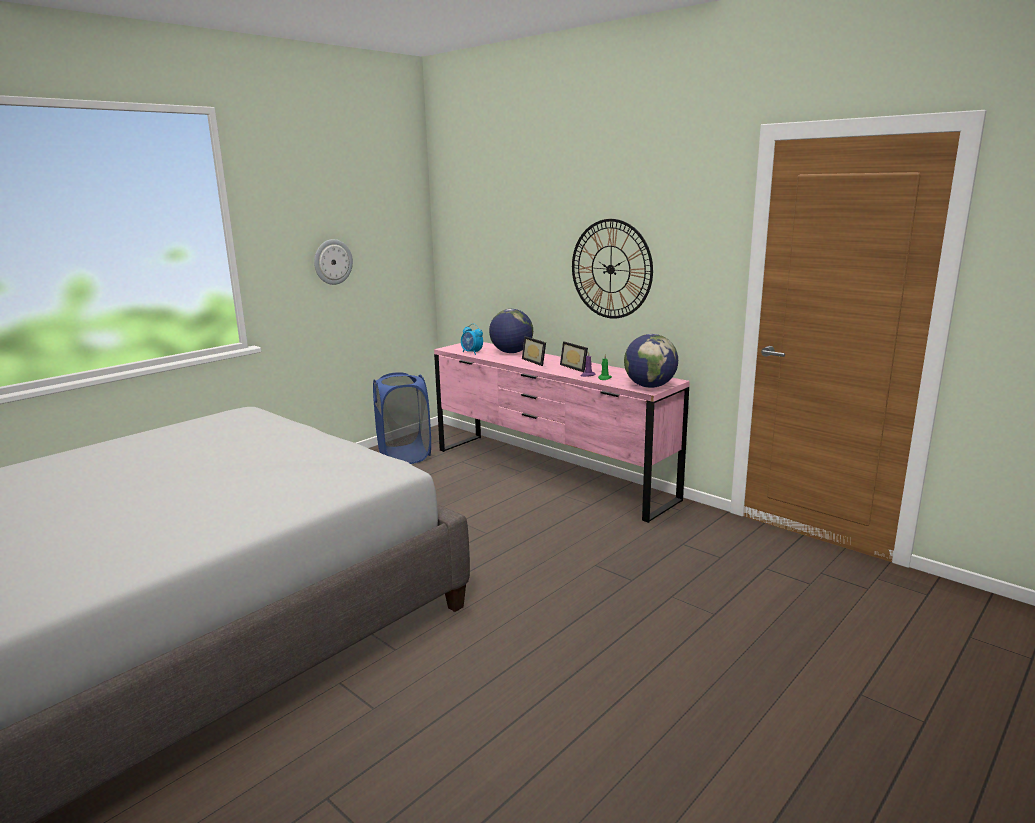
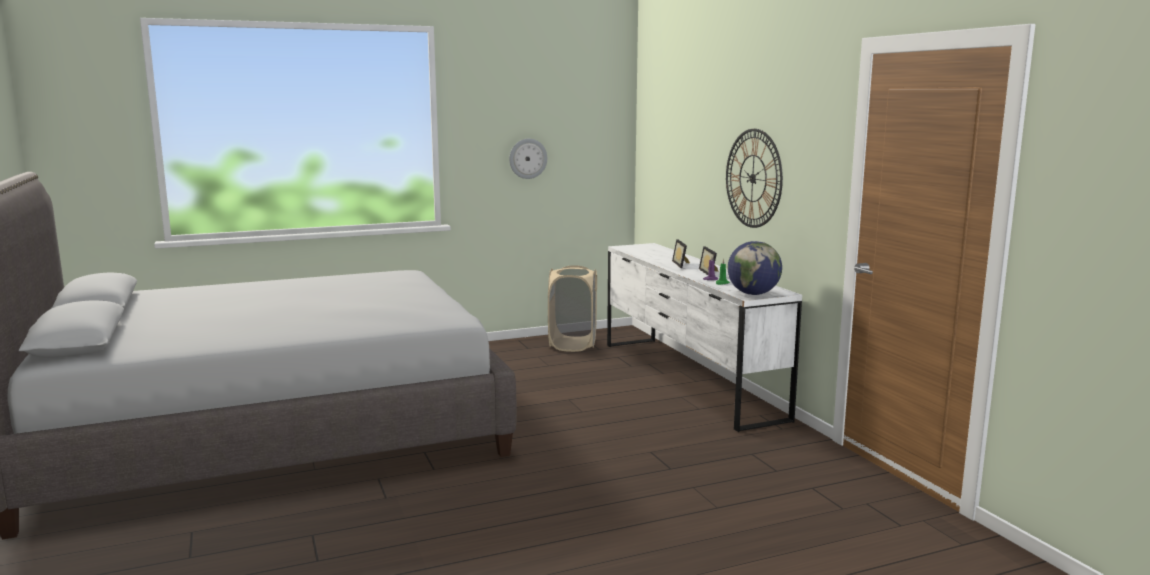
camera: 25 degrees right, 5 degrees down
blue laundry basket [373,372,431,464] -> beige laundry basket [548,265,597,352]
pink dresser [434,342,690,523] -> white dresser [607,243,802,432]
alarm clock [461,324,483,355] -> none
globe [489,309,533,353] -> none

